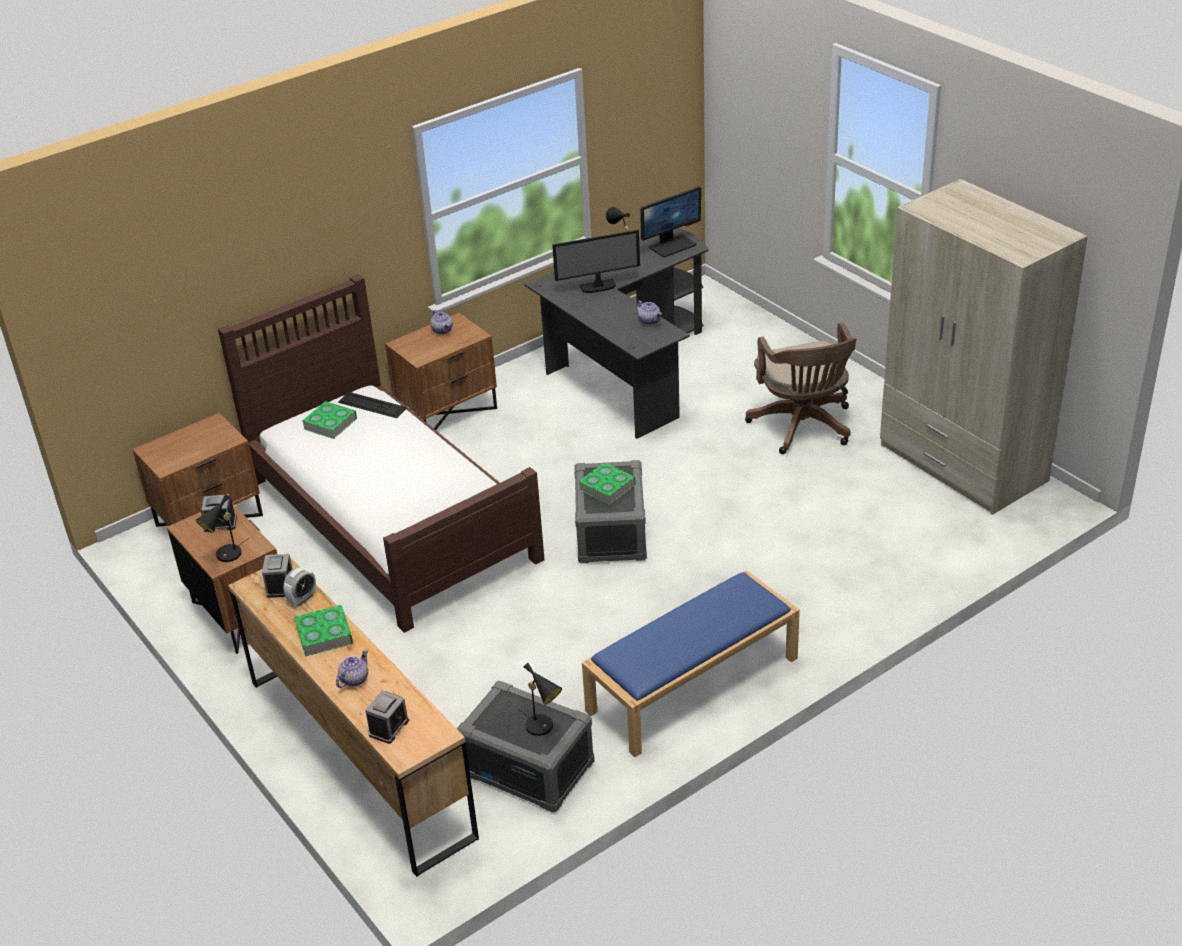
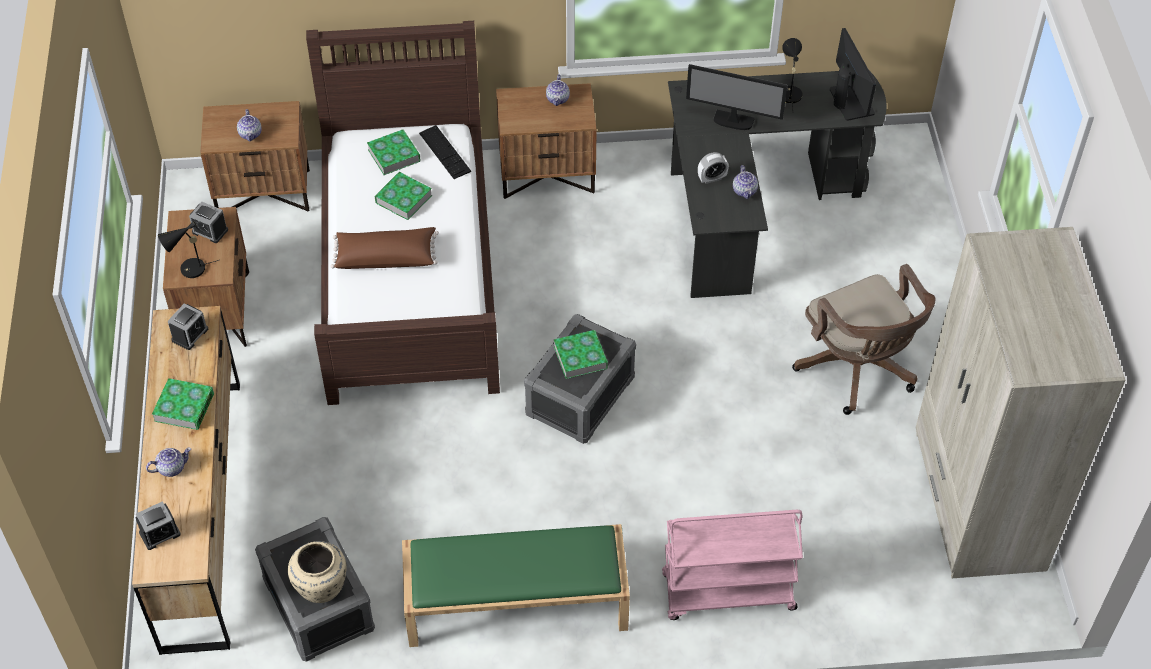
camera: 30 degrees right, 15 degrees up
alarm clock [283,567,316,606] -> alarm clock moved to [698,152,729,184]
black table lamp [519,663,562,736] -> beige vase [288,541,347,603]
blue bench [582,570,800,757] -> green bench [402,524,630,647]
monitor [640,186,701,257] -> monitor turned 105 degrees counterclockwise [830,28,876,121]
brown office chair [745,322,856,454] -> brown office chair turned 45 degrees counterclockwise [792,264,935,415]
none -> teapot [237,109,262,141]
none -> brown pillow [330,227,439,269]
none -> book [375,172,432,220]
none -> pink cart [662,510,803,620]

